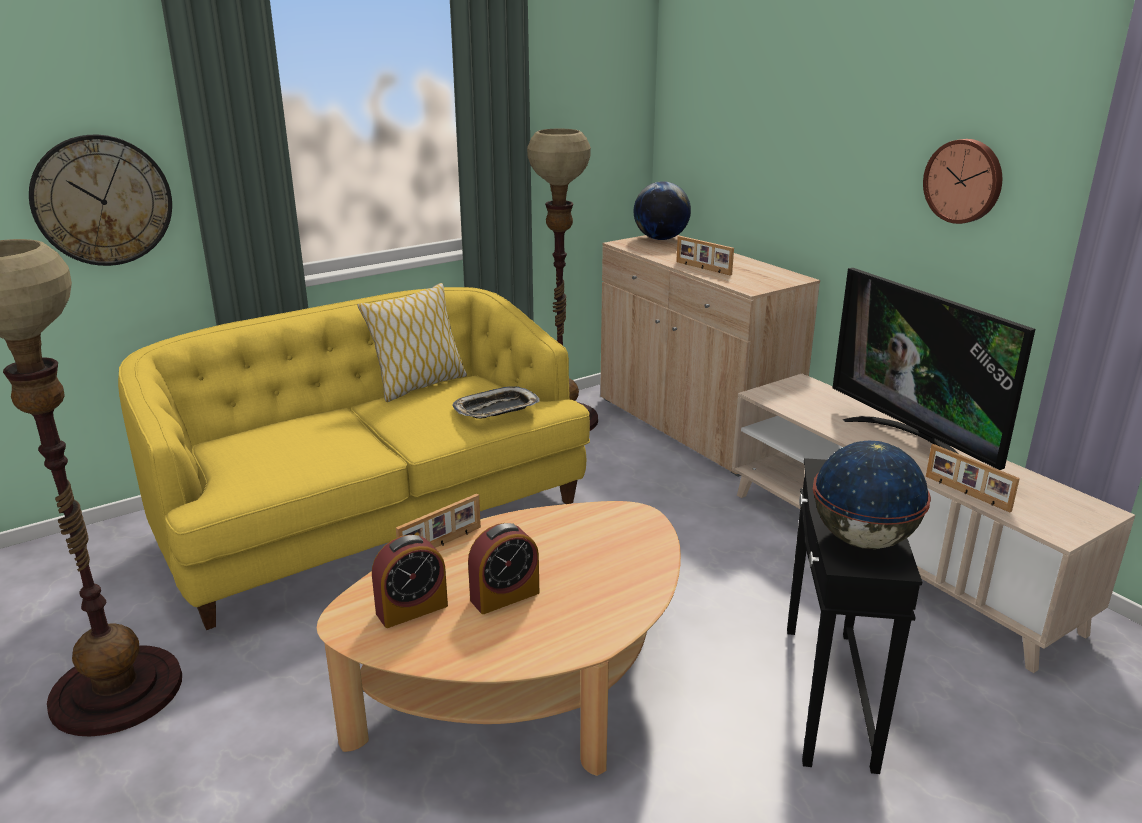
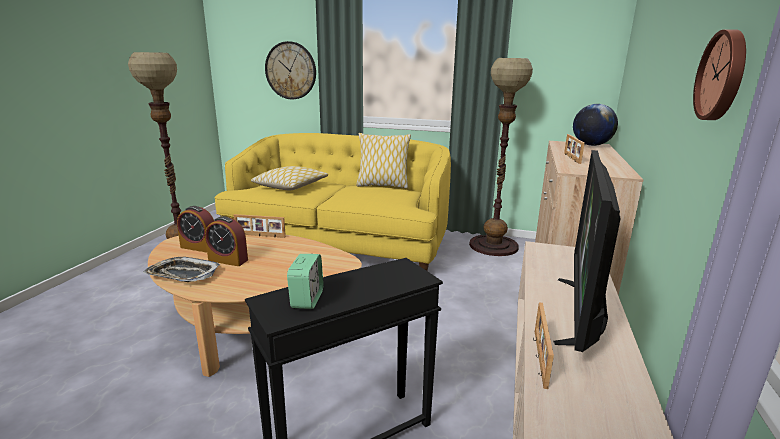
camera: 50 degrees right, 5 degrees down
tray [452,386,540,419] -> tray moved to [143,257,220,282]
globe [813,441,931,549] -> alarm clock [287,254,324,309]
none -> pillow [251,166,328,190]

